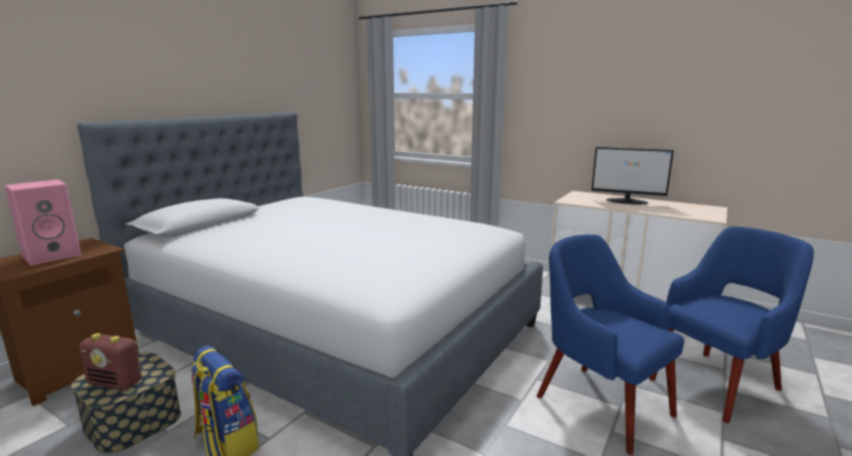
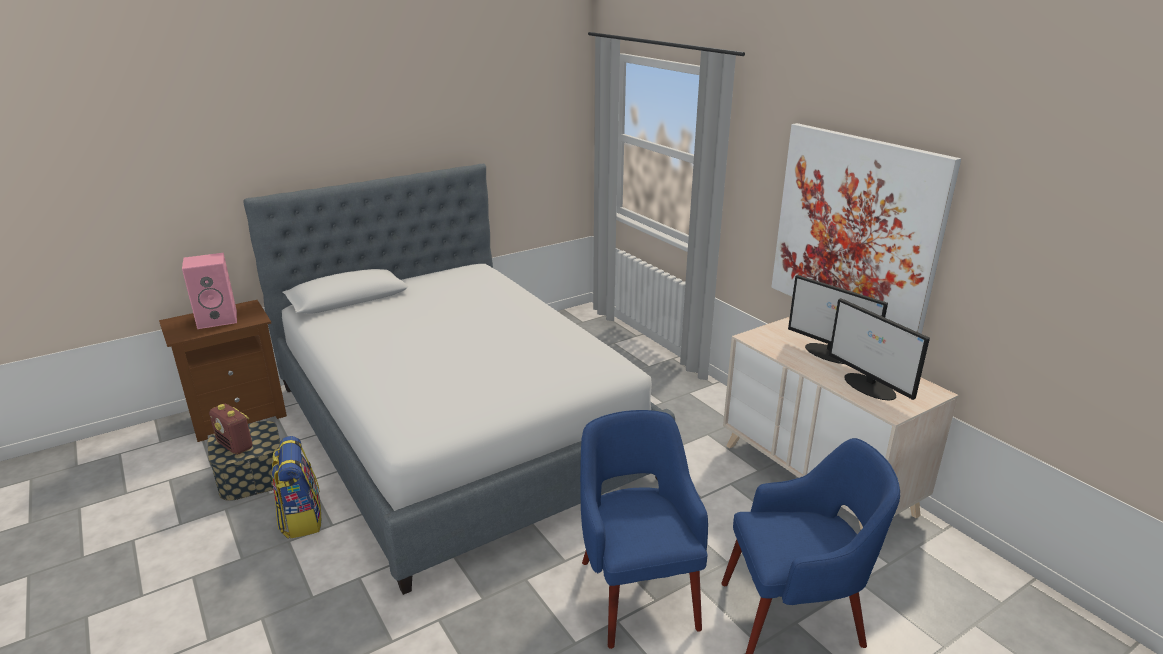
camera: 25 degrees right, 10 degrees up
none -> picture [771,123,961,334]
none -> monitor [829,298,930,400]

